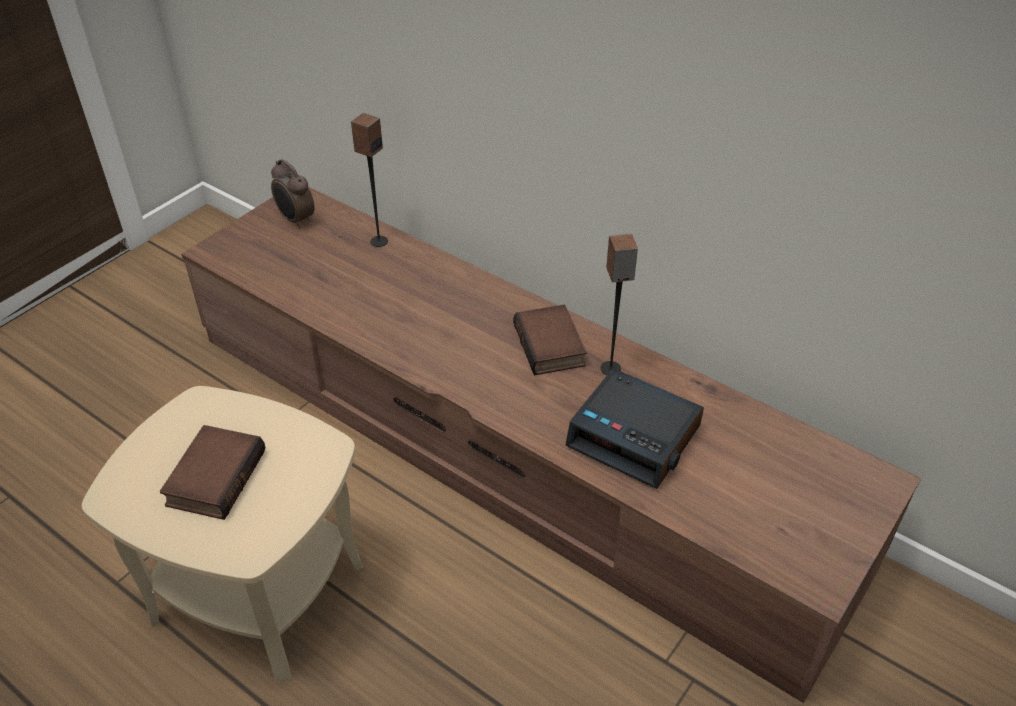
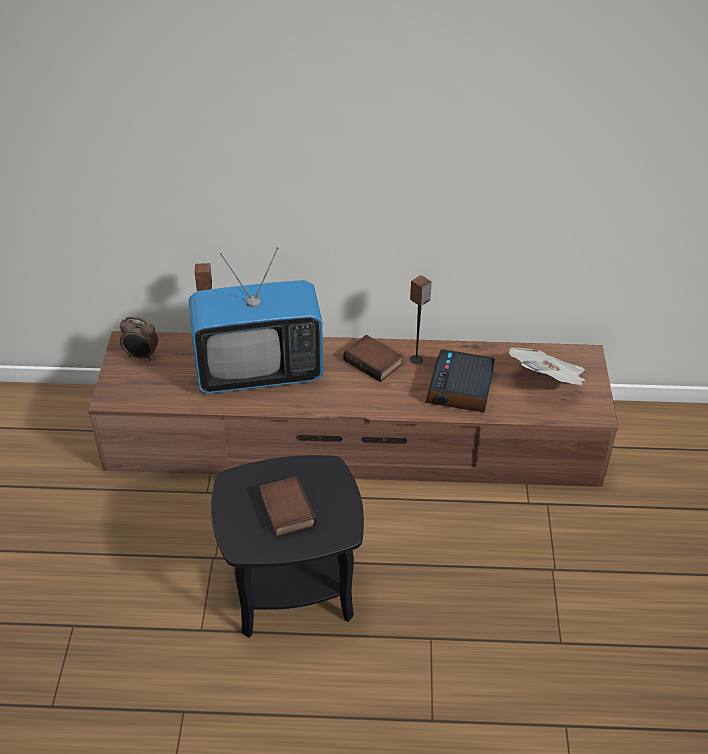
camera: 35 degrees left, 0 degrees up
beige side table [82,386,363,683] -> black side table [211,455,364,638]
alarm clock [565,368,704,489] -> alarm clock turned 105 degrees clockwise [425,349,495,413]
none -> television [189,247,323,393]
none -> newspaper [509,347,585,386]

